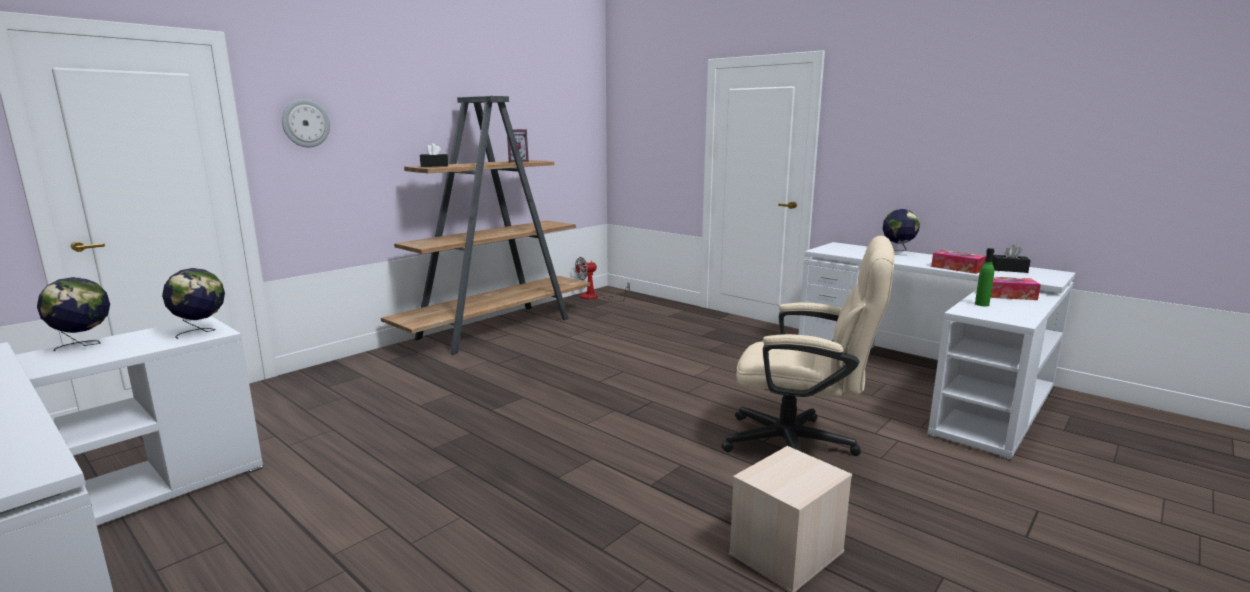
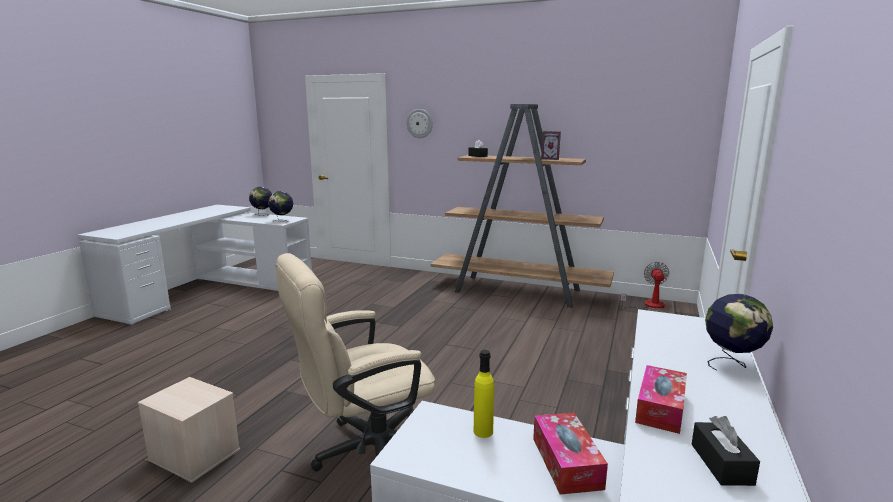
camera: 70 degrees right, 0 degrees up
fan [575,257,630,302] -> fan turned 60 degrees clockwise [620,262,669,311]
beige office chair [721,236,895,456] -> beige office chair turned 60 degrees clockwise [276,253,435,471]
green bottle [975,248,994,306] -> yellow bottle [474,350,494,438]

